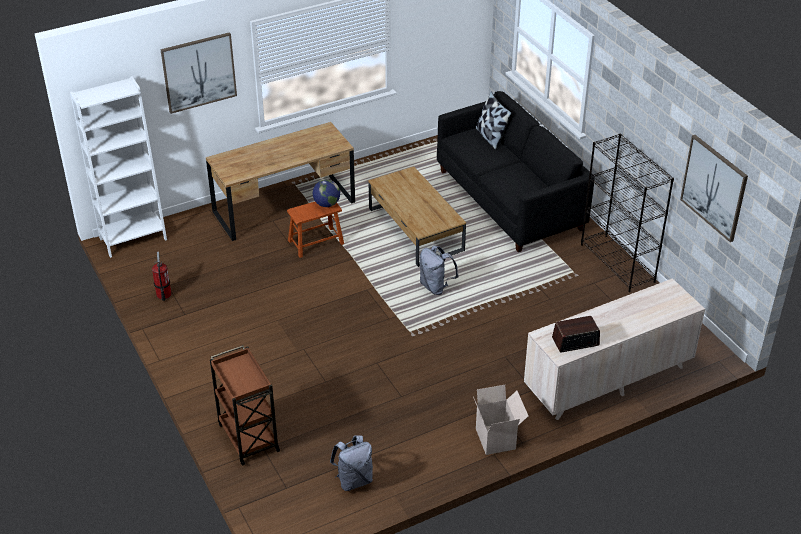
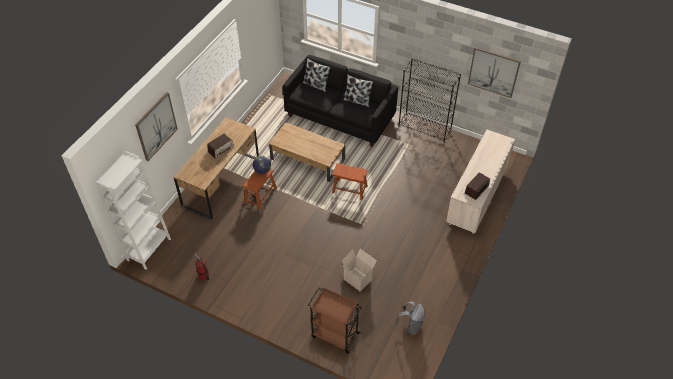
camera: 35 degrees left, 10 degrees up
grey backpack [420,246,459,295] -> brown stool [332,163,368,200]
cardboard box [473,385,529,455] -> cardboard box moved to [342,249,377,291]
none -> radio [207,134,234,159]
none -> pillow [343,74,373,107]

